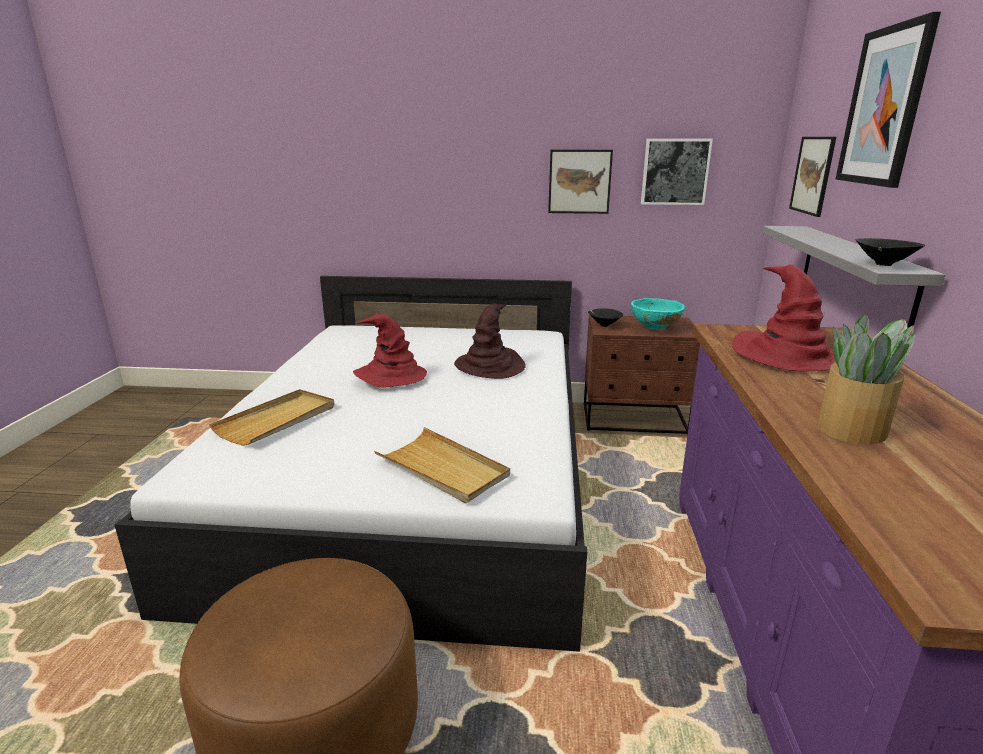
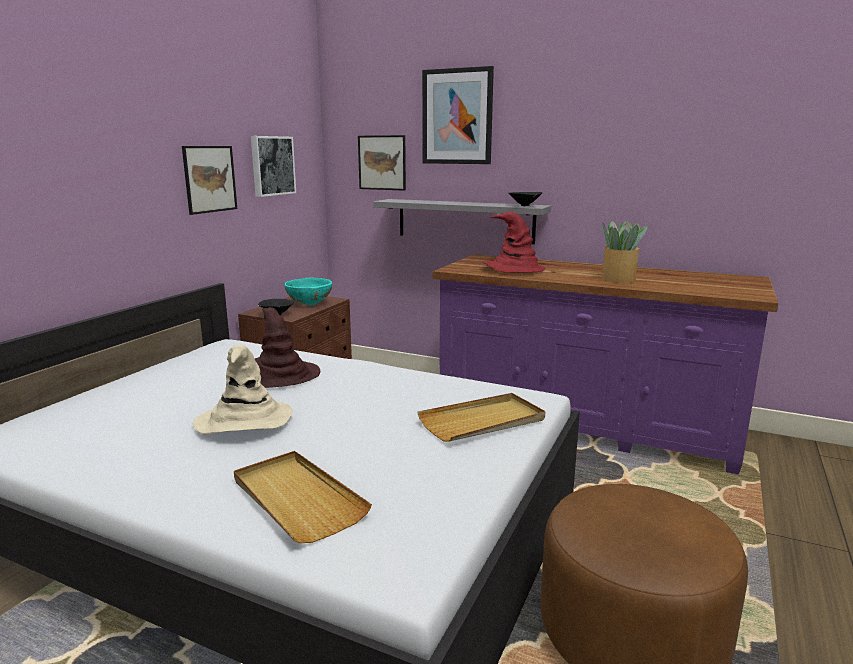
camera: 70 degrees left, 5 degrees down
red hat [353,314,427,387] -> beige hat [193,344,293,434]

